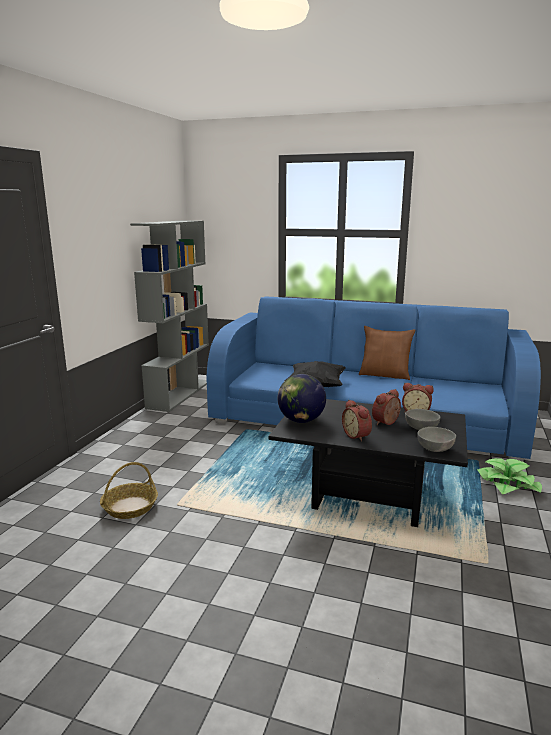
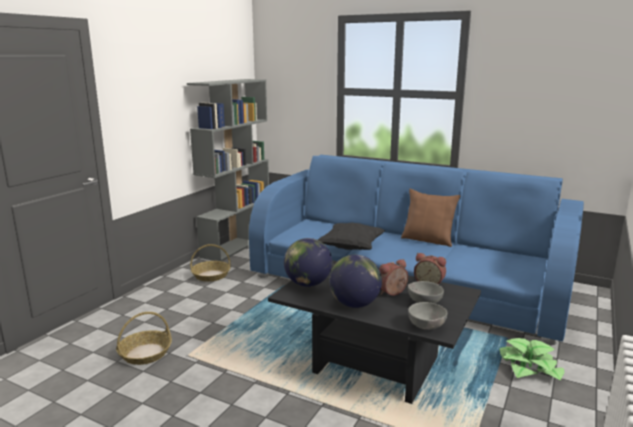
camera: 10 degrees right, 0 degrees up
alarm clock [342,400,372,442] -> globe [329,255,382,308]
none -> basket [190,244,230,282]

